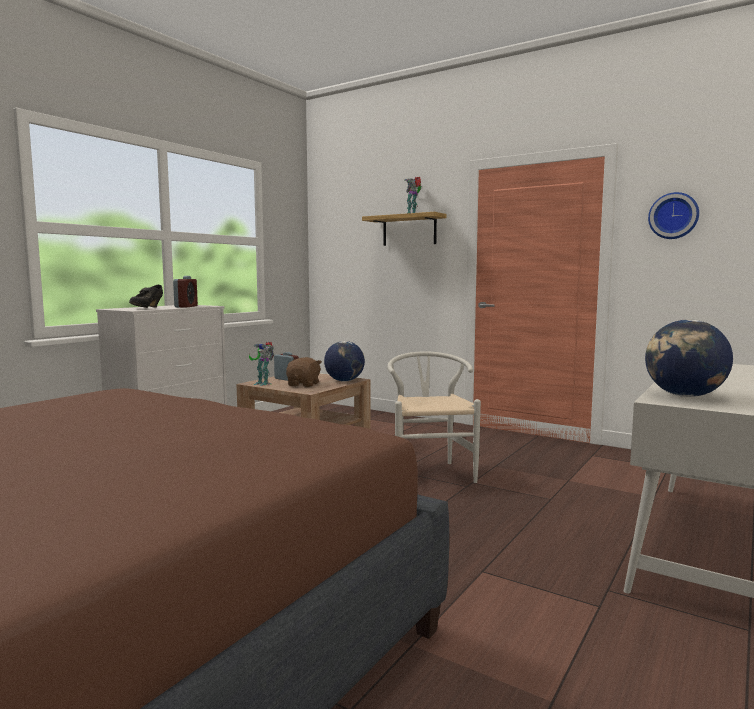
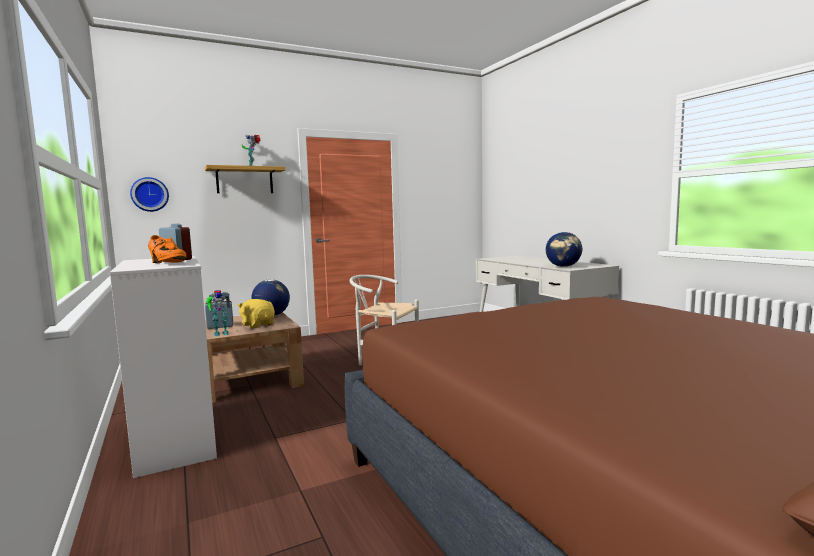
camera: 60 degrees left, 0 degrees up
black shoe [129,285,163,308] -> orange shoe [148,235,187,263]
brown plush toy [286,357,322,387] -> yellow plush toy [237,299,275,328]
wall clock [648,192,699,239] -> wall clock moved to [130,177,169,212]

